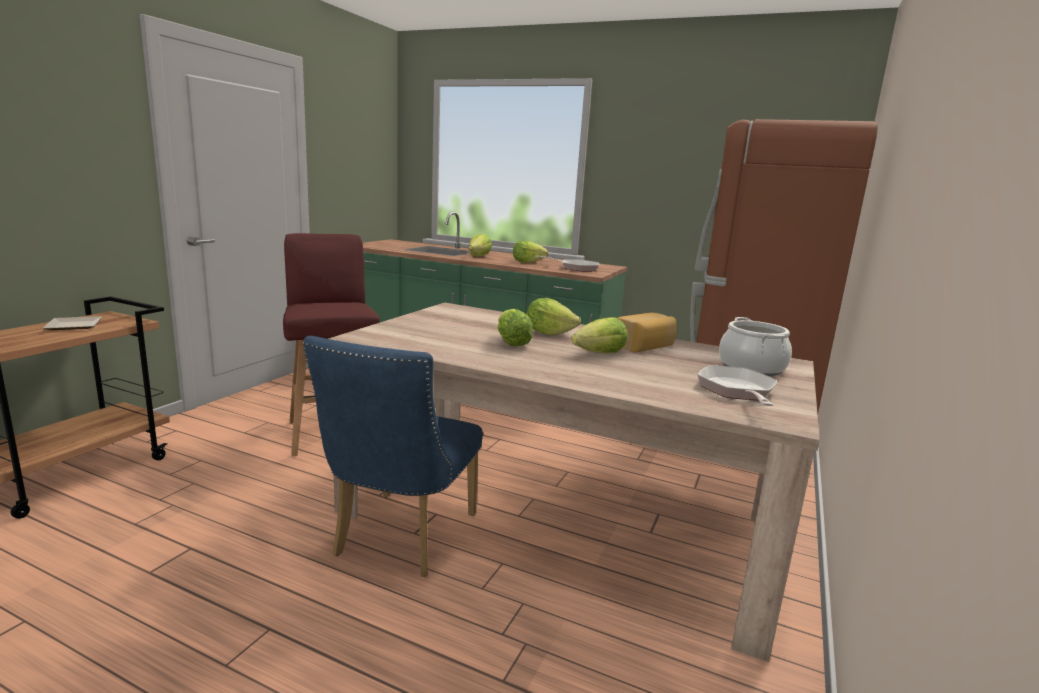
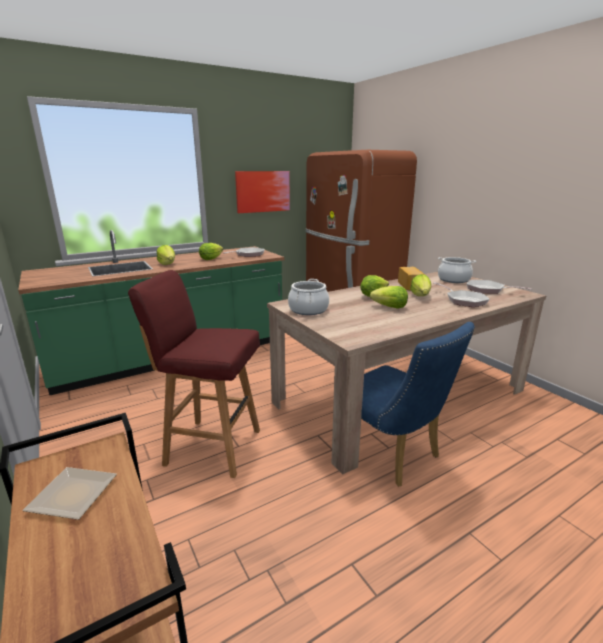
camera: 55 degrees left, 5 degrees up
none -> picture [235,171,290,213]
none -> cooking pot [288,279,329,315]
none -> frying pan [434,282,490,307]

